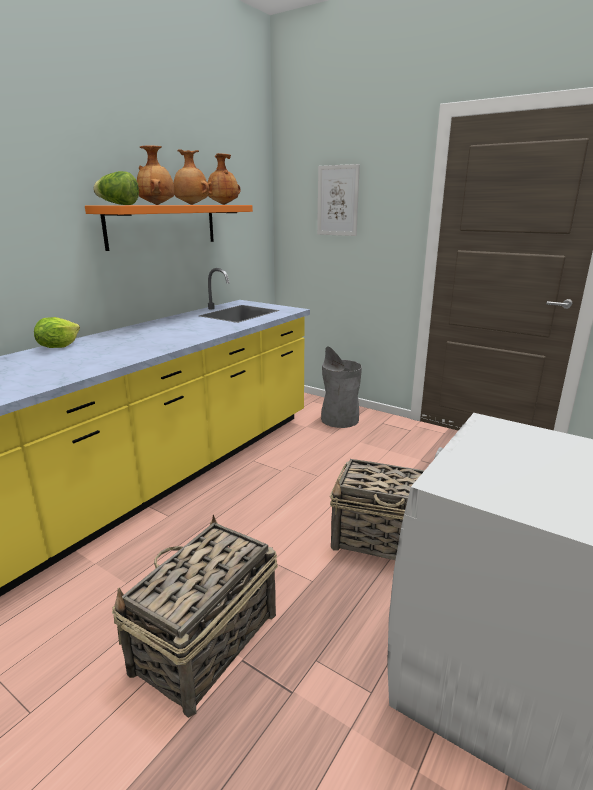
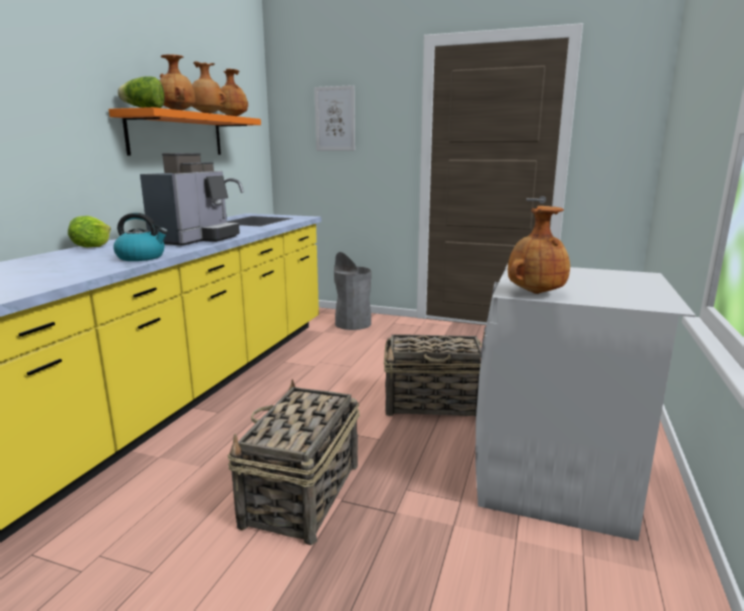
camera: 15 degrees left, 5 degrees down
none -> kettle [113,213,168,261]
none -> coffee machine [140,153,240,246]
none -> brown vase [508,206,570,294]

